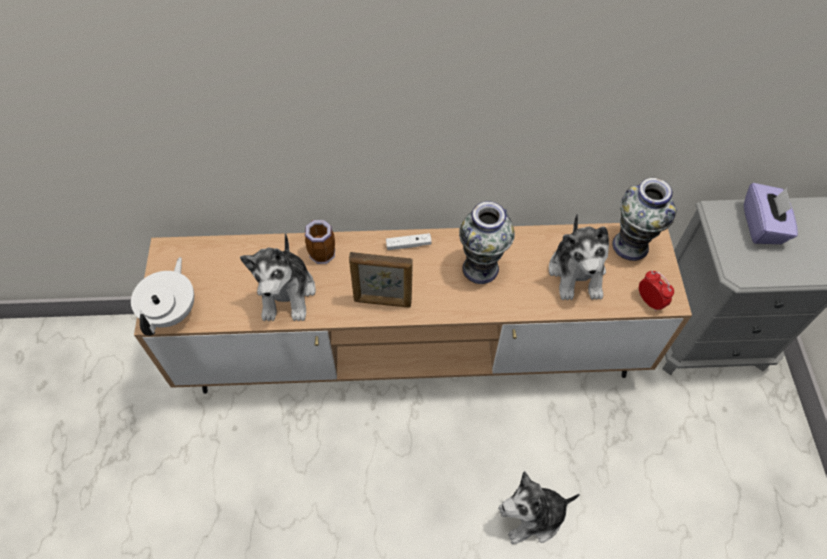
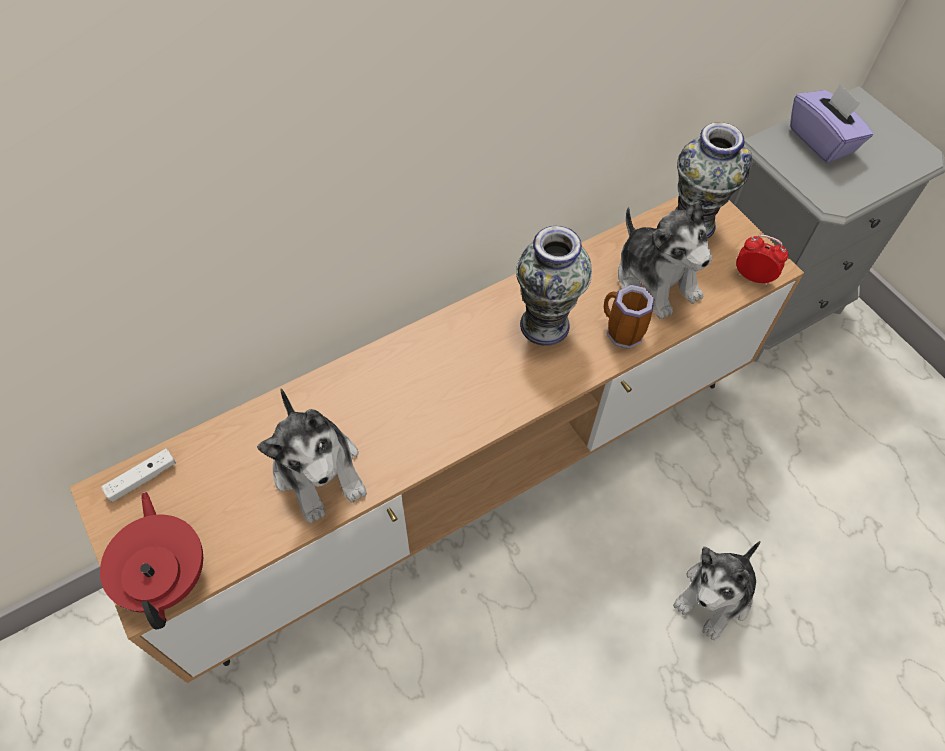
camera: 30 degrees left, 0 degrees up
white teapot [131,257,194,336] -> red teapot [100,492,203,630]
mug [305,220,335,264] -> mug moved to [604,285,655,349]
picture frame [349,252,412,308] -> none
white game controller [386,233,432,250] -> white game controller moved to [101,449,176,502]

